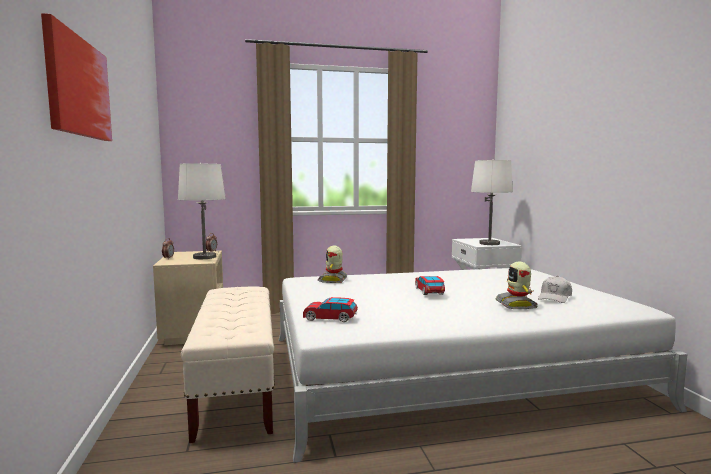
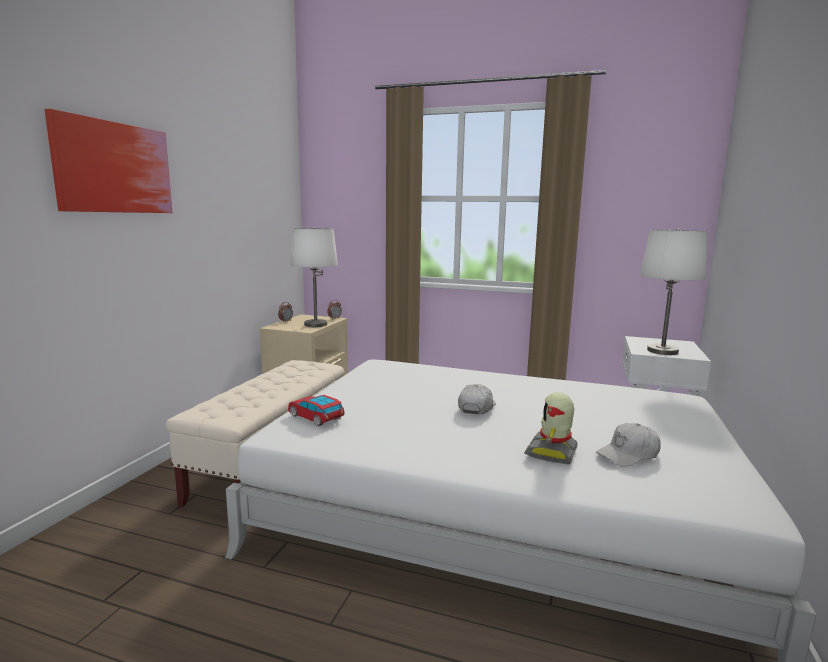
camera: 30 degrees right, 5 degrees up
toy robot [317,245,347,283] -> none
toy car [415,275,445,295] -> white cap [458,384,496,414]

